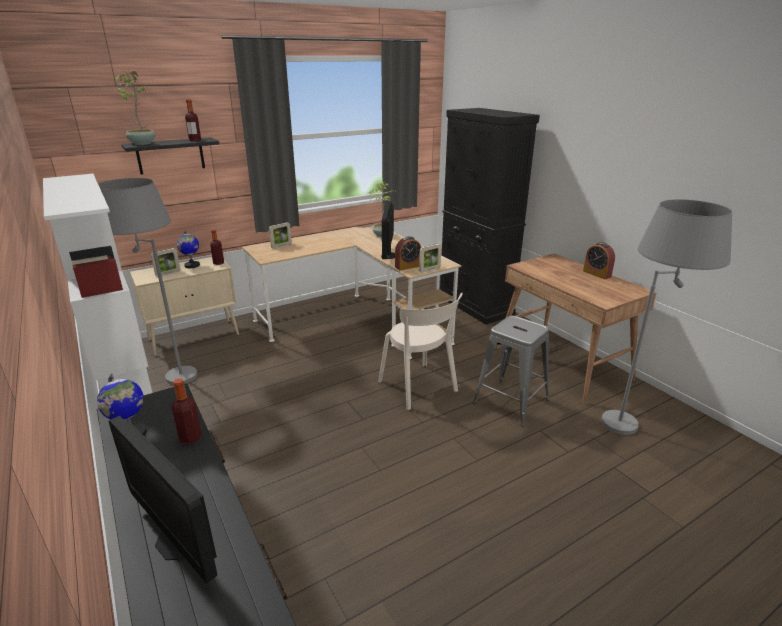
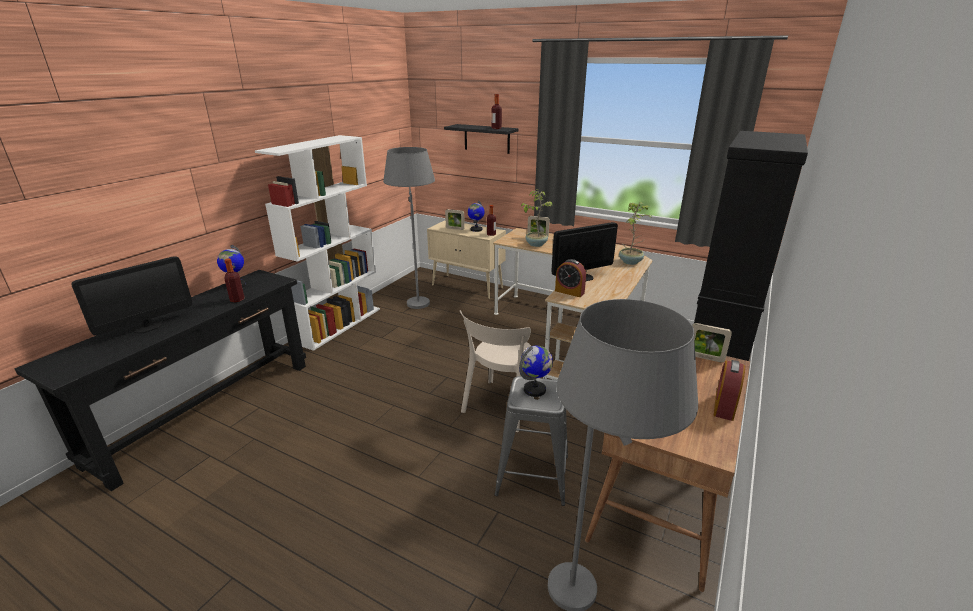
camera: 60 degrees right, 0 degrees up
monitor [109,416,217,583] -> monitor turned 150 degrees counterclockwise [72,256,192,335]
potted plant [115,71,155,145] -> potted plant moved to [521,189,553,247]
picture frame [419,244,442,272] -> picture frame moved to [692,323,732,362]
none -> globe [519,346,553,397]

